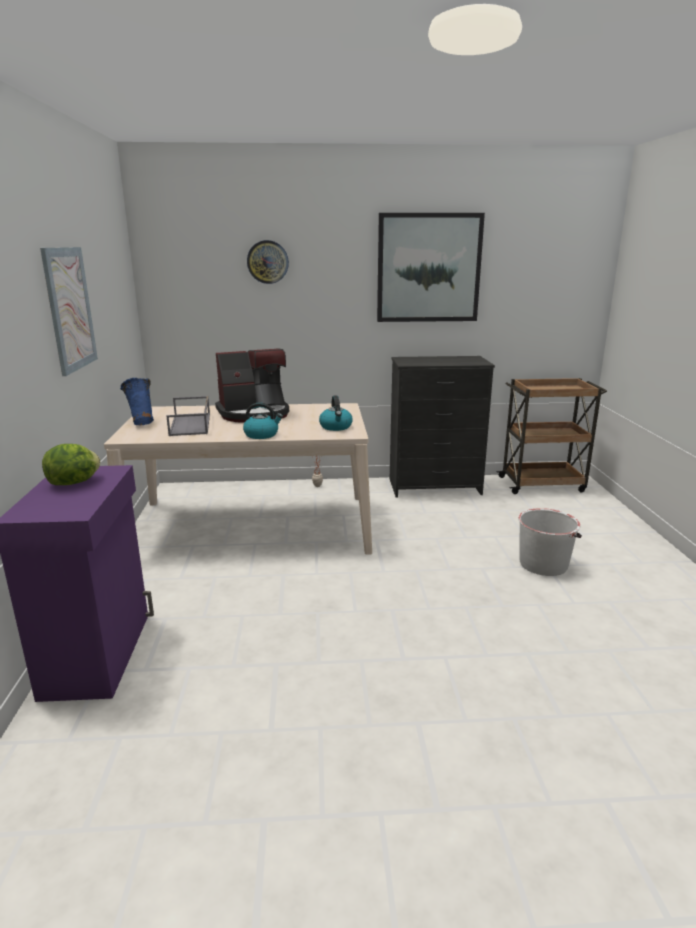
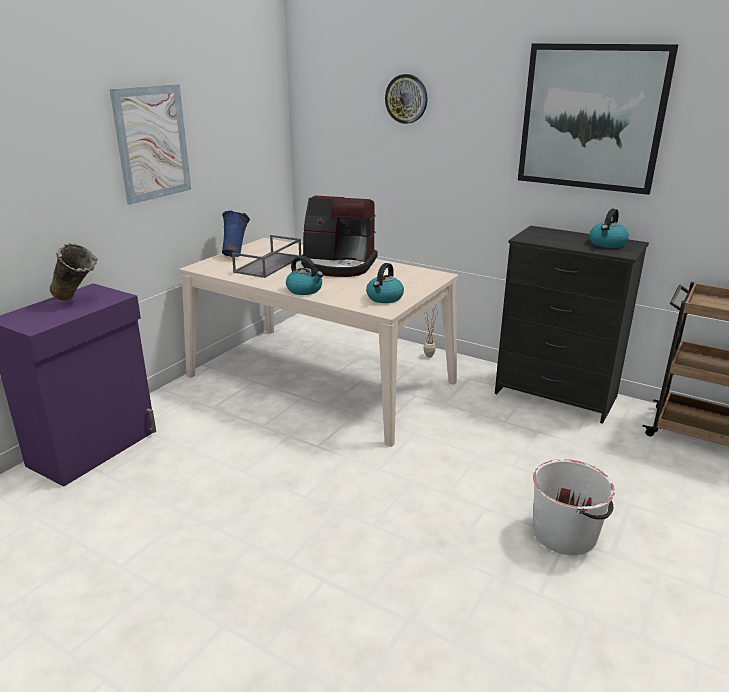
camera: 35 degrees right, 5 degrees up
lettuce [42,444,100,485] -> beige vase [50,243,98,301]
none -> kettle [589,208,629,248]

